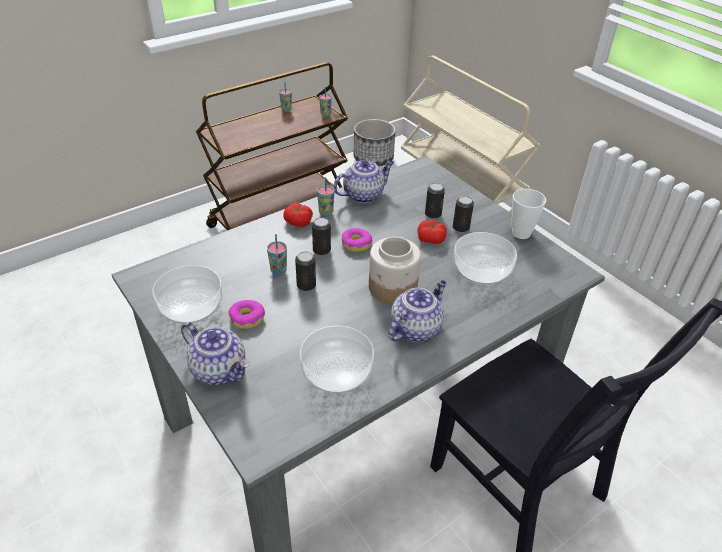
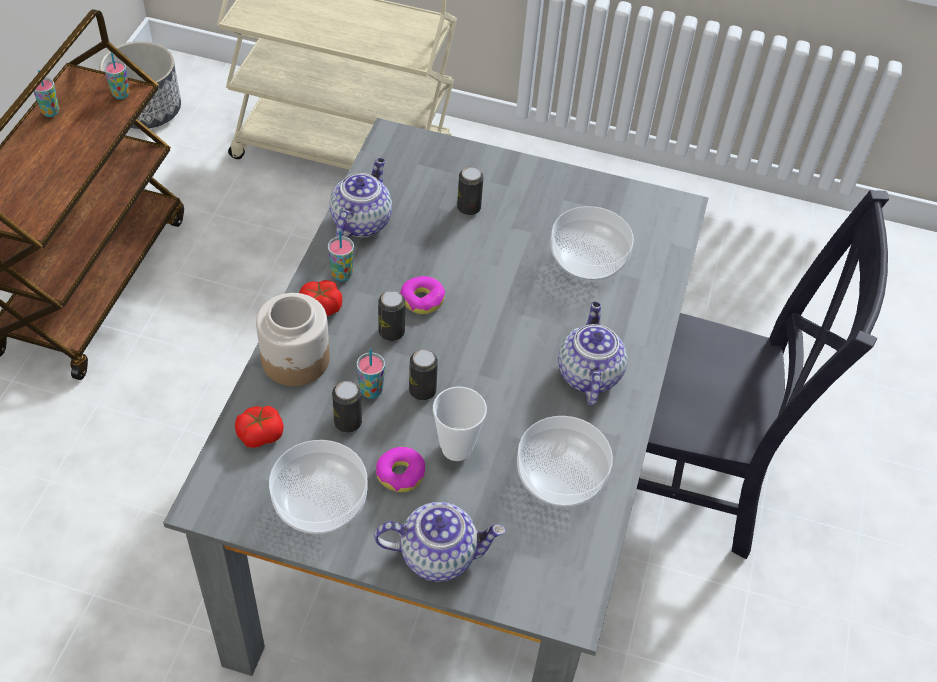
camera: 40 degrees left, 10 degrees up
jar [369,237,421,304] -> jar moved to [256,293,330,386]
tomato [417,220,447,244] -> tomato moved to [235,406,284,448]
can [453,196,474,232] -> can moved to [332,381,362,433]
cup [511,189,546,239] -> cup moved to [433,387,487,461]

